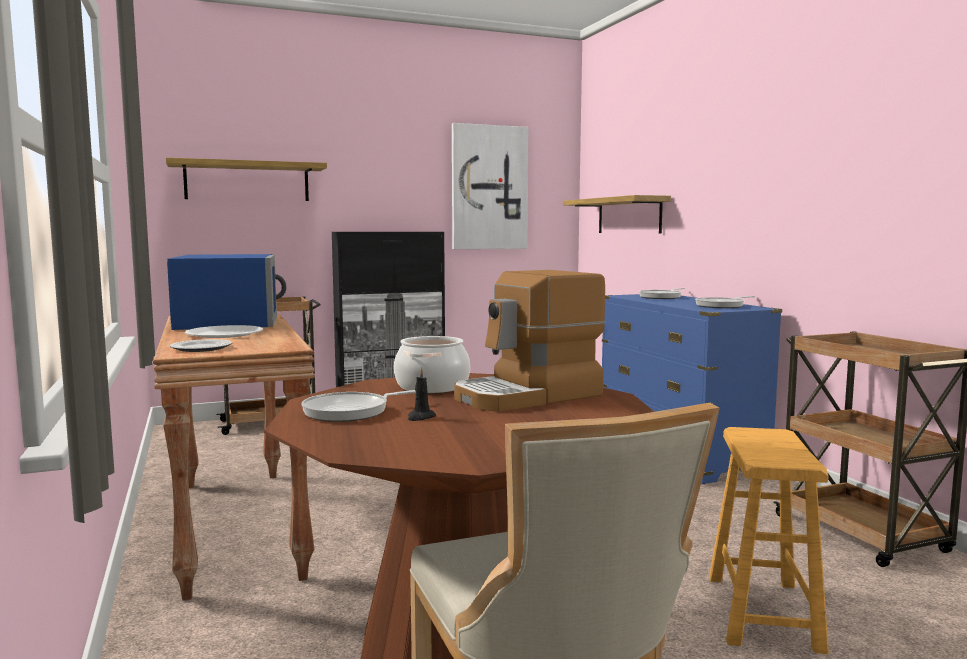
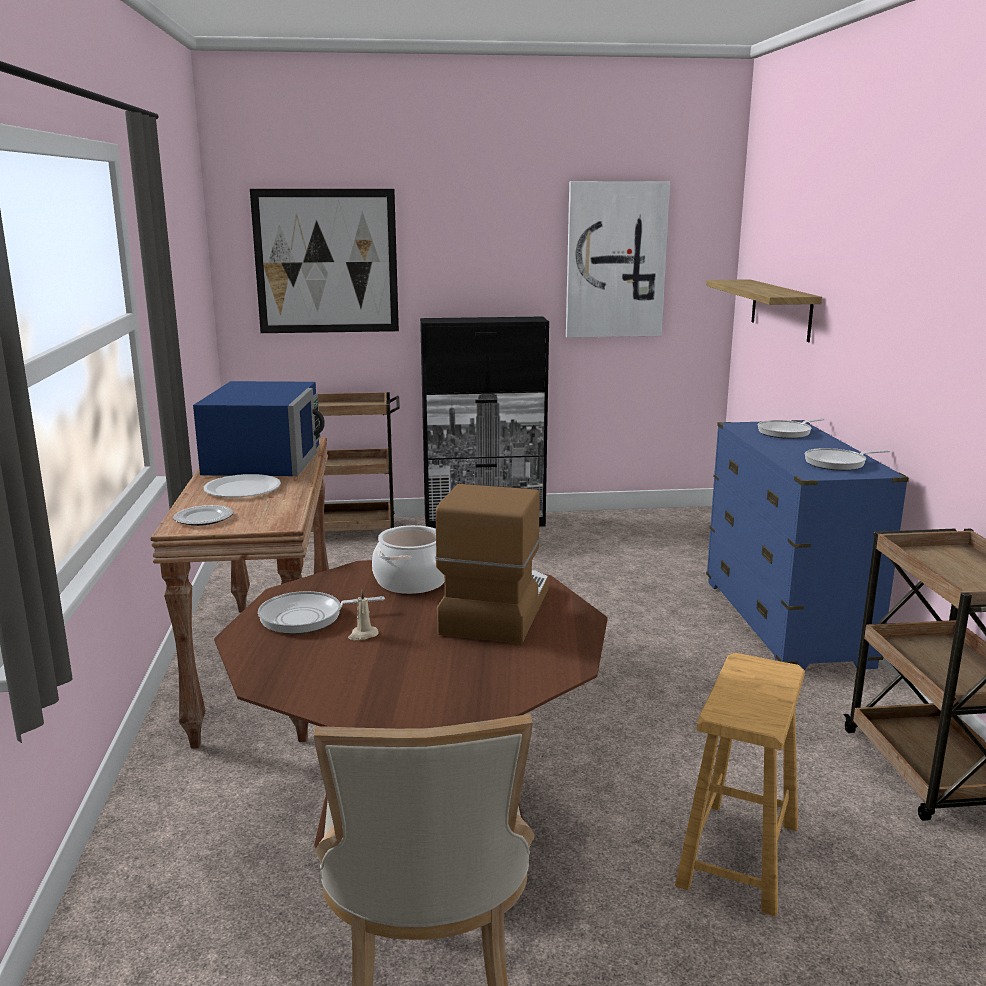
camera: 15 degrees right, 10 degrees up
shelf [166,158,327,201] -> picture [250,189,399,333]
black candle [407,367,436,421] -> beige candle [348,589,379,640]
coffee machine [454,270,605,412] -> coffee machine turned 120 degrees clockwise [435,484,549,644]

